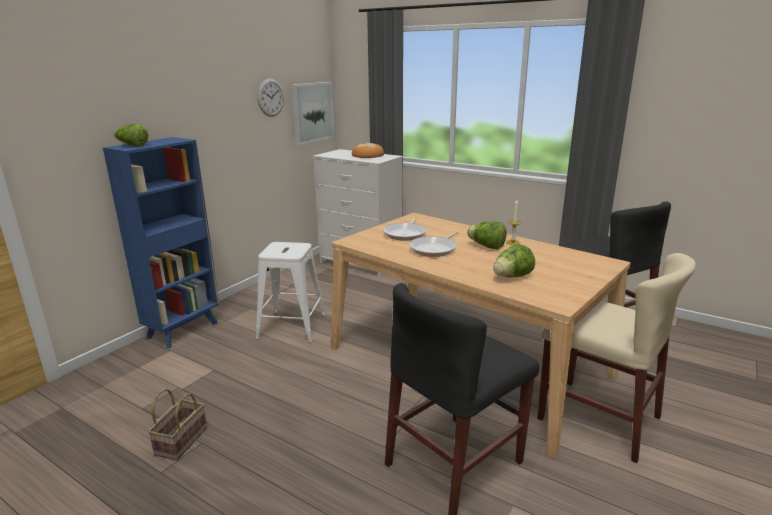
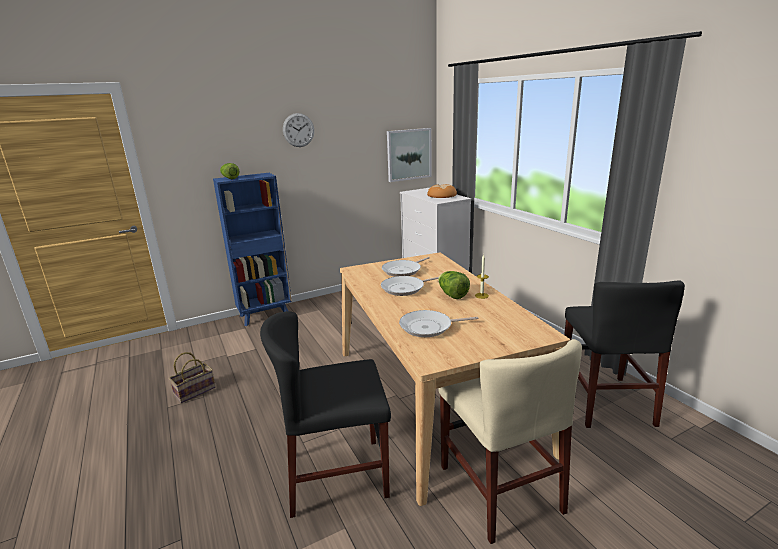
camera: 30 degrees right, 0 degrees up
white stool [256,242,326,343] -> none
wall clock [257,79,284,117] -> wall clock moved to [283,113,314,147]
lettuce [493,245,535,277] -> frying pan [399,310,478,337]

